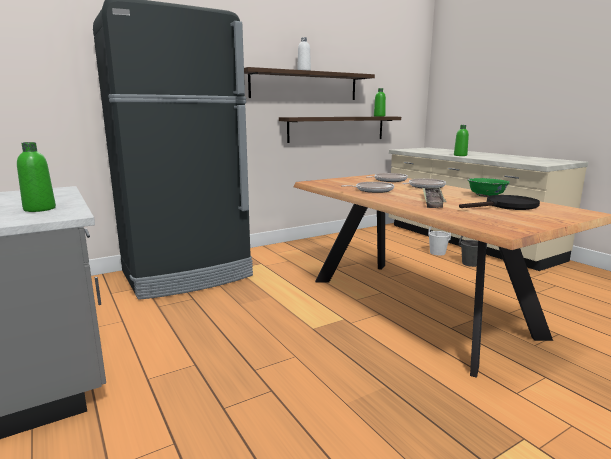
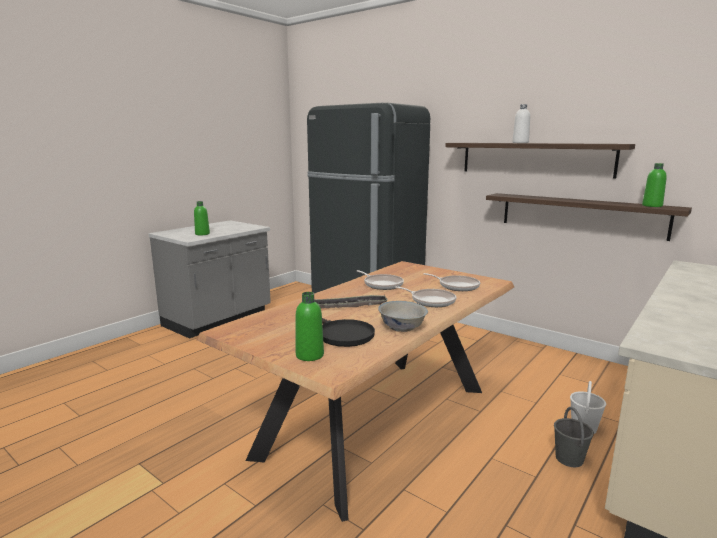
camera: 70 degrees right, 0 degrees up
green bottle [454,125,469,156] -> green bottle moved to [296,292,324,361]
green bowl [467,178,510,197] -> white bowl [378,301,428,332]

